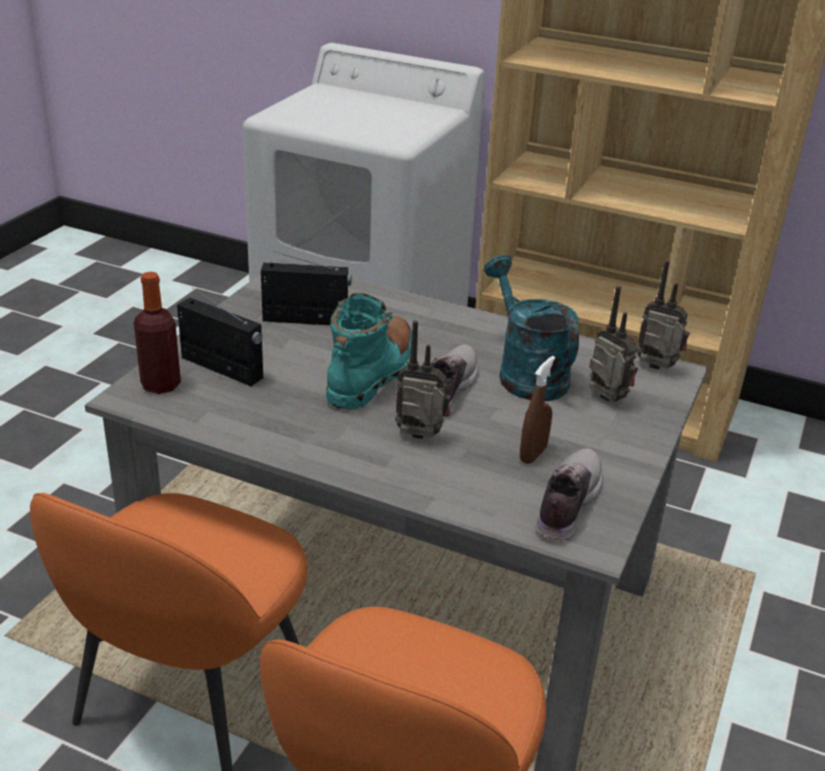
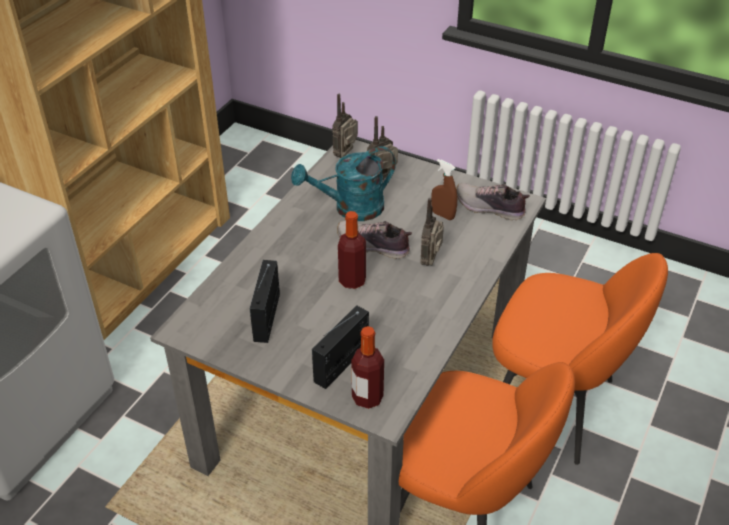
camera: 85 degrees left, 10 degrees up
turquoise boot [326,293,412,410] -> bottle [338,211,366,289]

